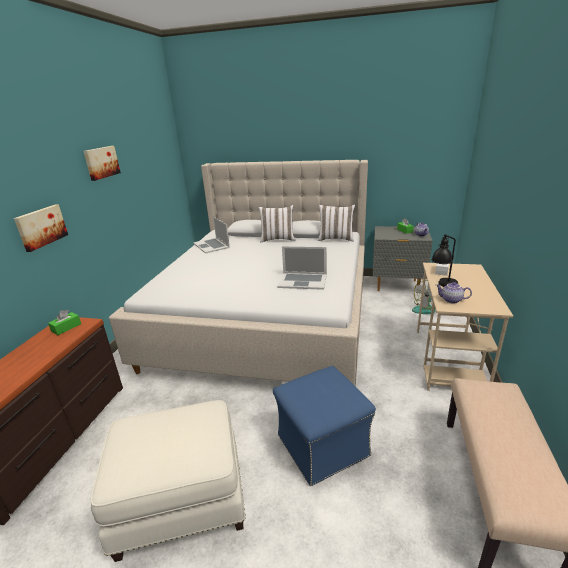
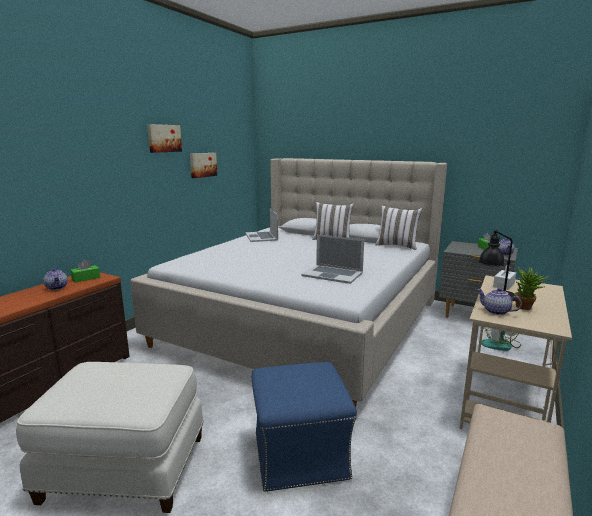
camera: 15 degrees right, 10 degrees down
picture [14,205,68,252] -> picture moved to [190,153,217,178]
none -> teapot [43,268,68,290]
none -> potted plant [514,267,550,310]

